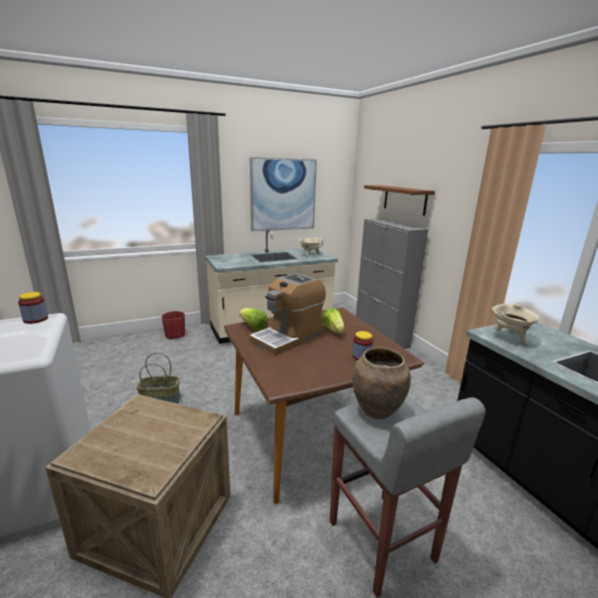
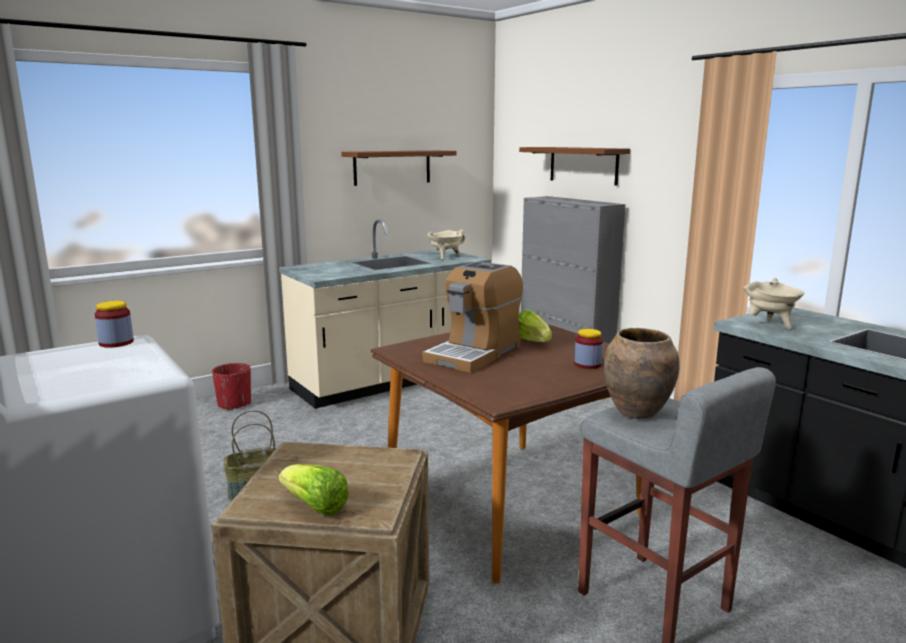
camera: 10 degrees left, 5 degrees down
lettuce [239,308,268,331] -> lettuce moved to [279,464,349,516]
picture [250,157,317,231] -> brown shelf [341,150,457,186]

